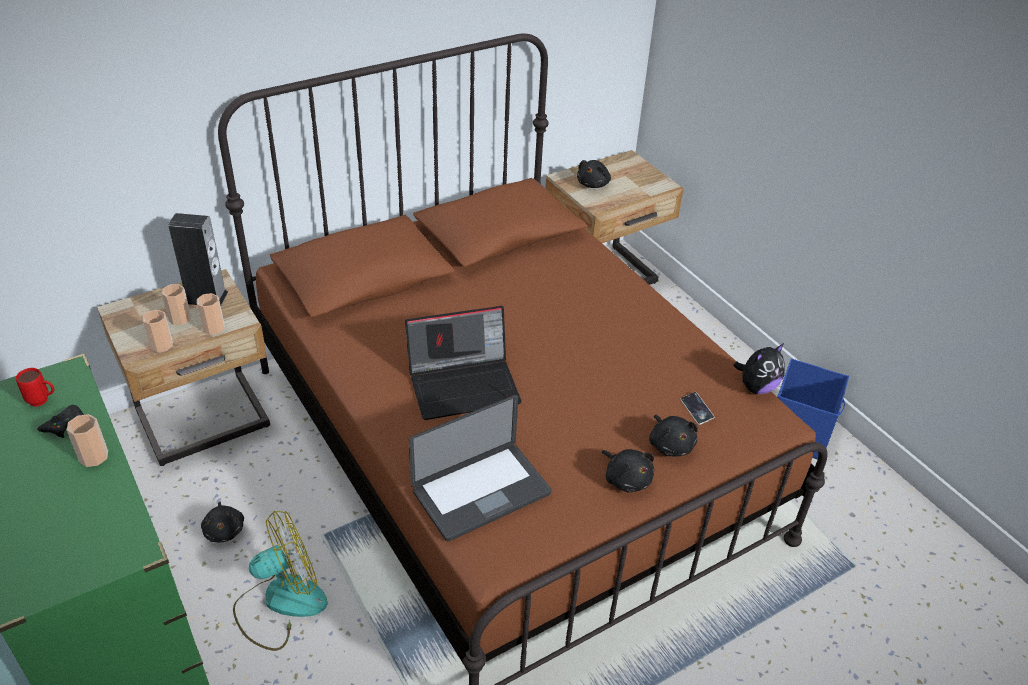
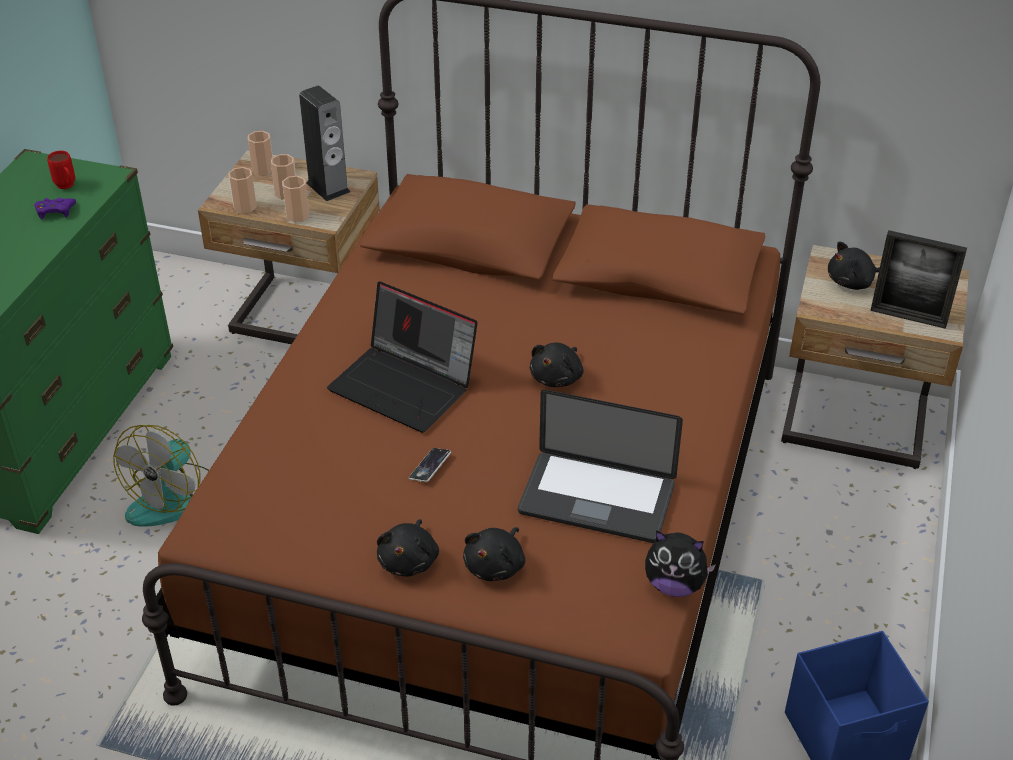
camera: 50 degrees right, 0 degrees up
black game controller [37,405,84,438] -> purple game controller [34,198,76,219]
cup [67,414,108,467] -> cup moved to [248,131,273,175]
black plush toy [201,502,244,542] -> black plush toy moved to [530,343,584,387]
fan [233,511,328,651] -> fan turned 90 degrees clockwise [113,425,209,527]
laptop [409,395,552,541] -> laptop moved to [518,390,683,543]
phone [681,392,714,425] -> phone moved to [409,448,451,482]
none -> picture frame [870,230,967,329]

